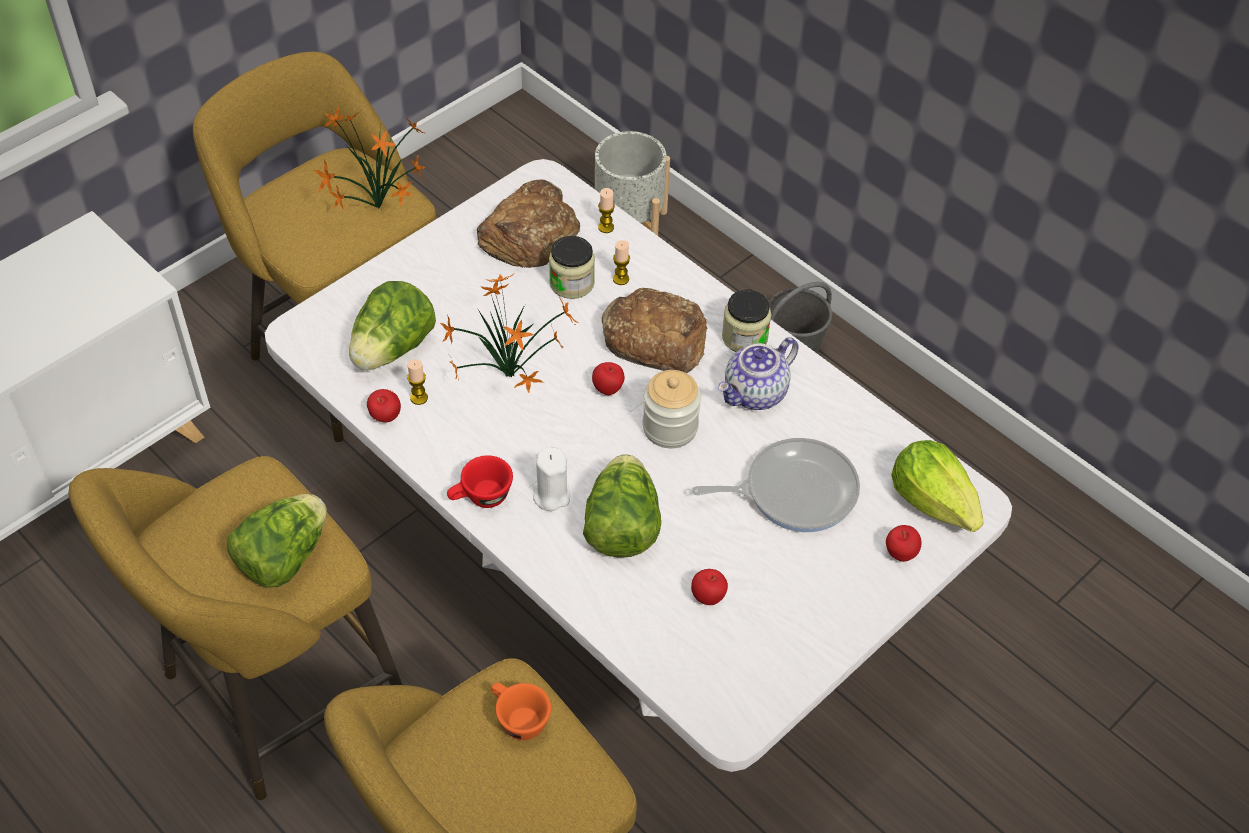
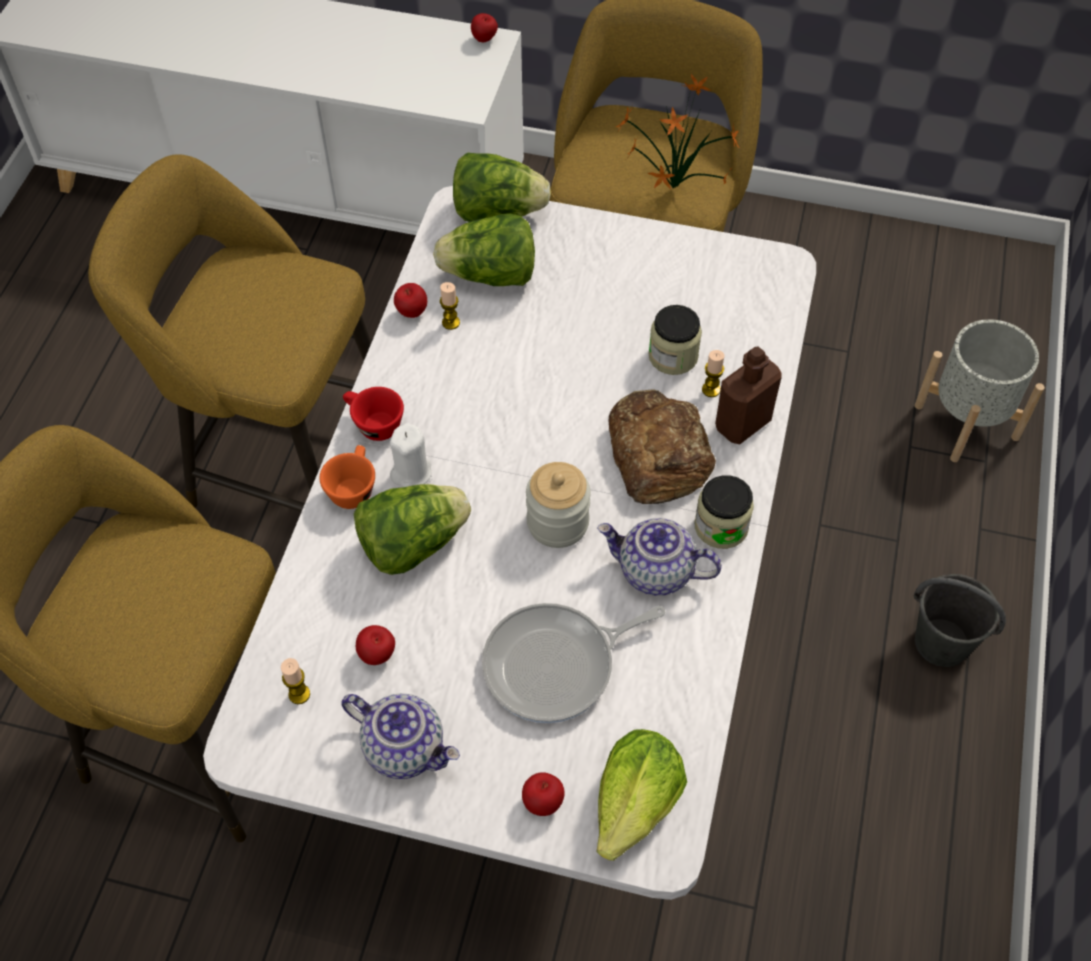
camera: 60 degrees right, 5 degrees up
lettuce [227,494,327,588] -> lettuce moved to [453,153,551,222]
potted plant [440,274,579,393] -> none
bread [477,180,580,268] -> none
orange cup [491,683,551,740] -> orange cup moved to [320,445,375,509]
apple [592,362,625,395] -> apple moved to [471,13,498,42]
candle [598,188,615,233] -> candle moved to [281,658,310,704]
frying pan [692,438,860,532] -> frying pan turned 105 degrees clockwise [482,603,666,723]
none -> teapot [341,694,460,779]
none -> brown bottle [715,347,782,444]

